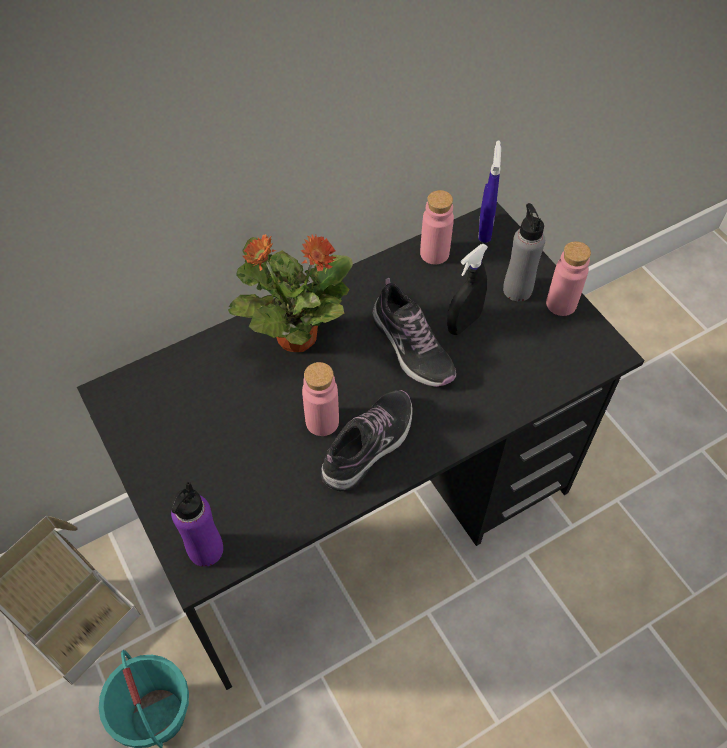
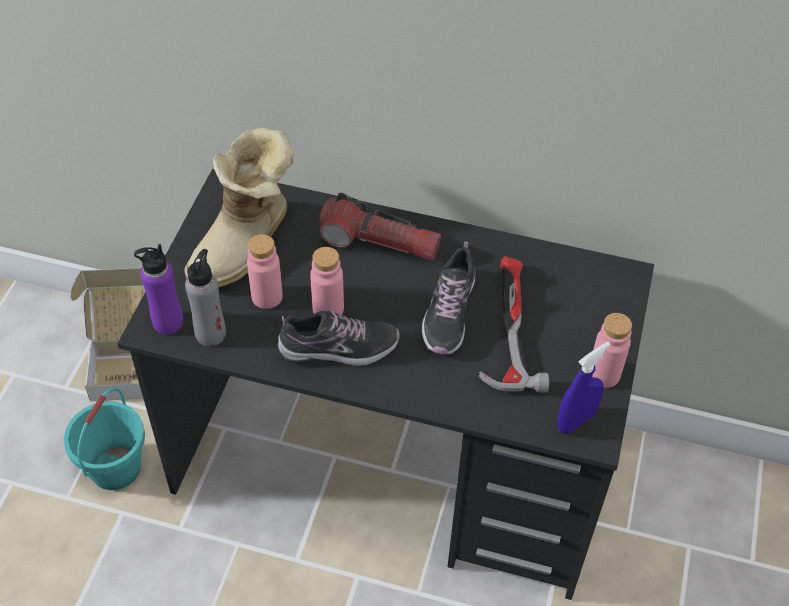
camera: 45 degrees right, 5 degrees down
potted plant [228,234,353,352] -> flashlight [319,193,441,261]
pink bottle [420,190,454,265] -> pink bottle moved to [247,234,283,309]
black spray bottle [447,244,488,335] -> hammer [478,256,549,393]
blue spray bottle [478,140,501,243] -> blue spray bottle moved to [557,341,611,434]
grey bottle [503,203,545,301] -> grey bottle moved to [185,249,226,346]
none -> boot [184,127,294,288]

